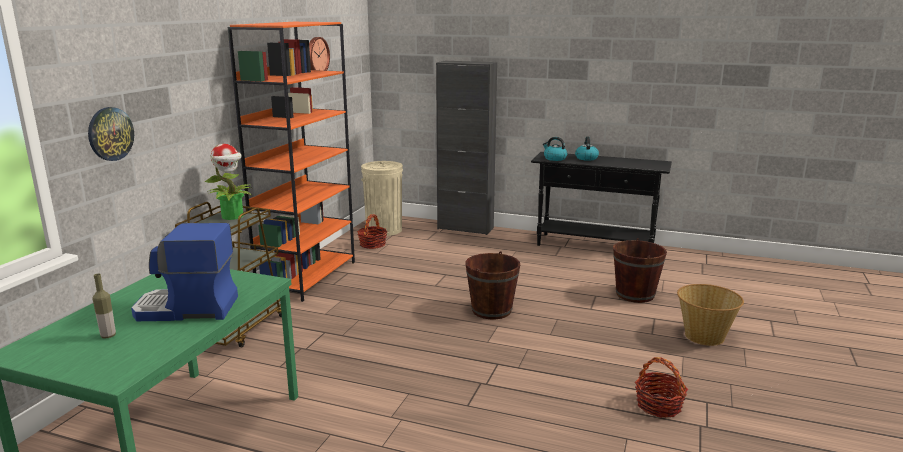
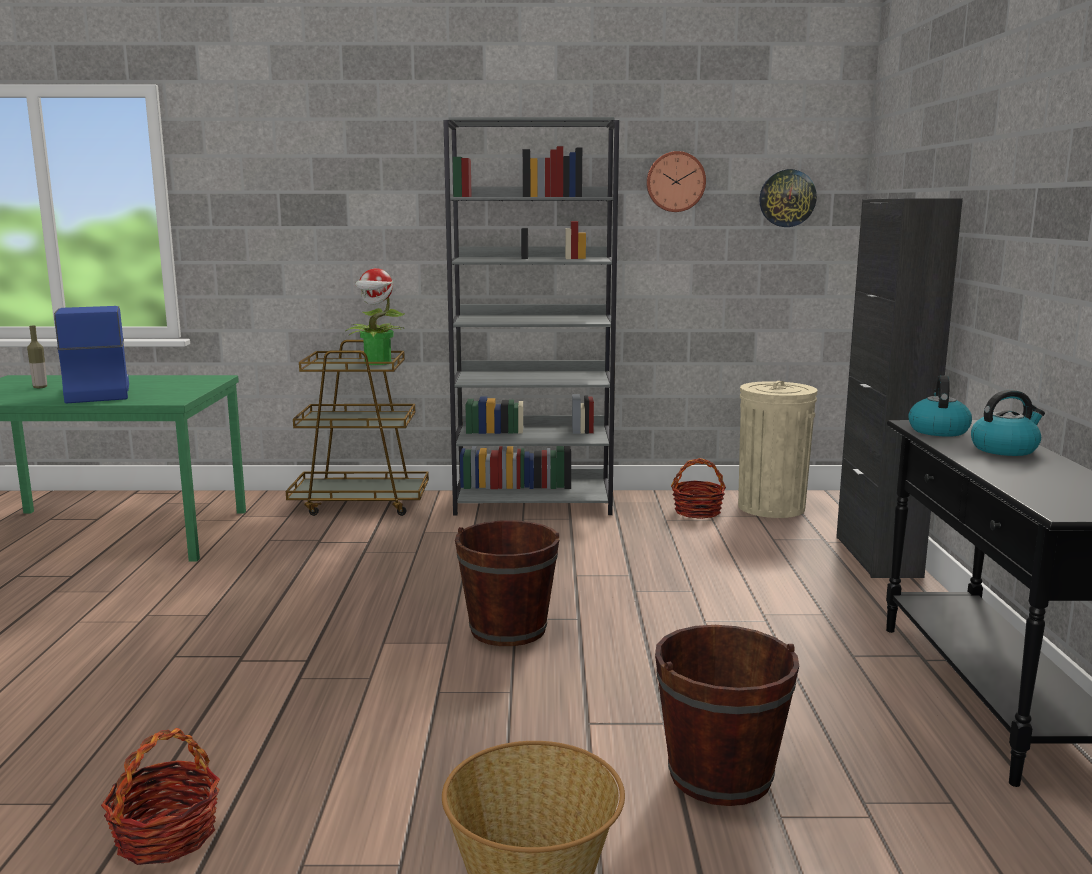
camera: 70 degrees right, 5 degrees down
wall clock [88,107,134,161] -> wall clock moved to [759,169,817,227]
orange bookcase [228,22,355,302] -> grey bookcase [443,117,619,515]

